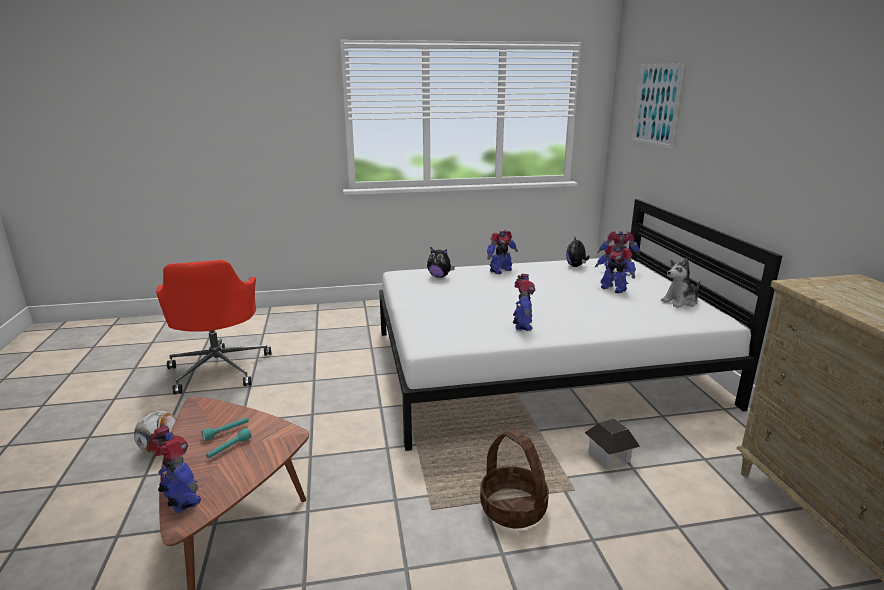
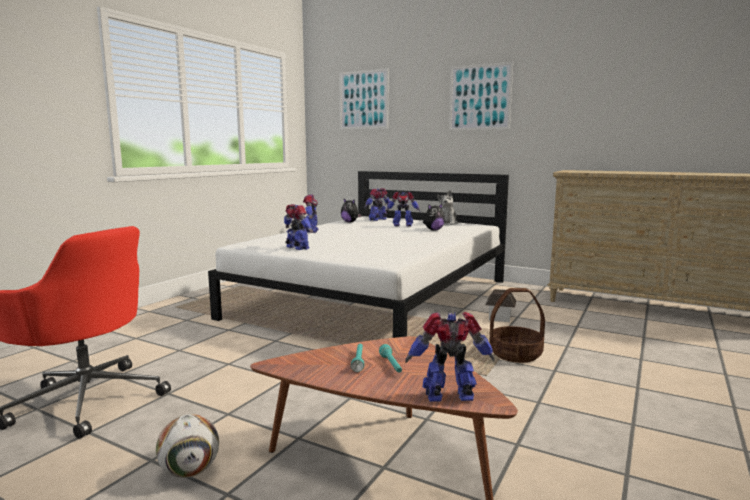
camera: 50 degrees left, 10 degrees down
plush toy [427,247,455,278] -> plush toy moved to [423,204,445,231]
toy robot [513,274,535,331] -> toy robot moved to [284,204,313,250]
none -> picture [449,62,513,131]

